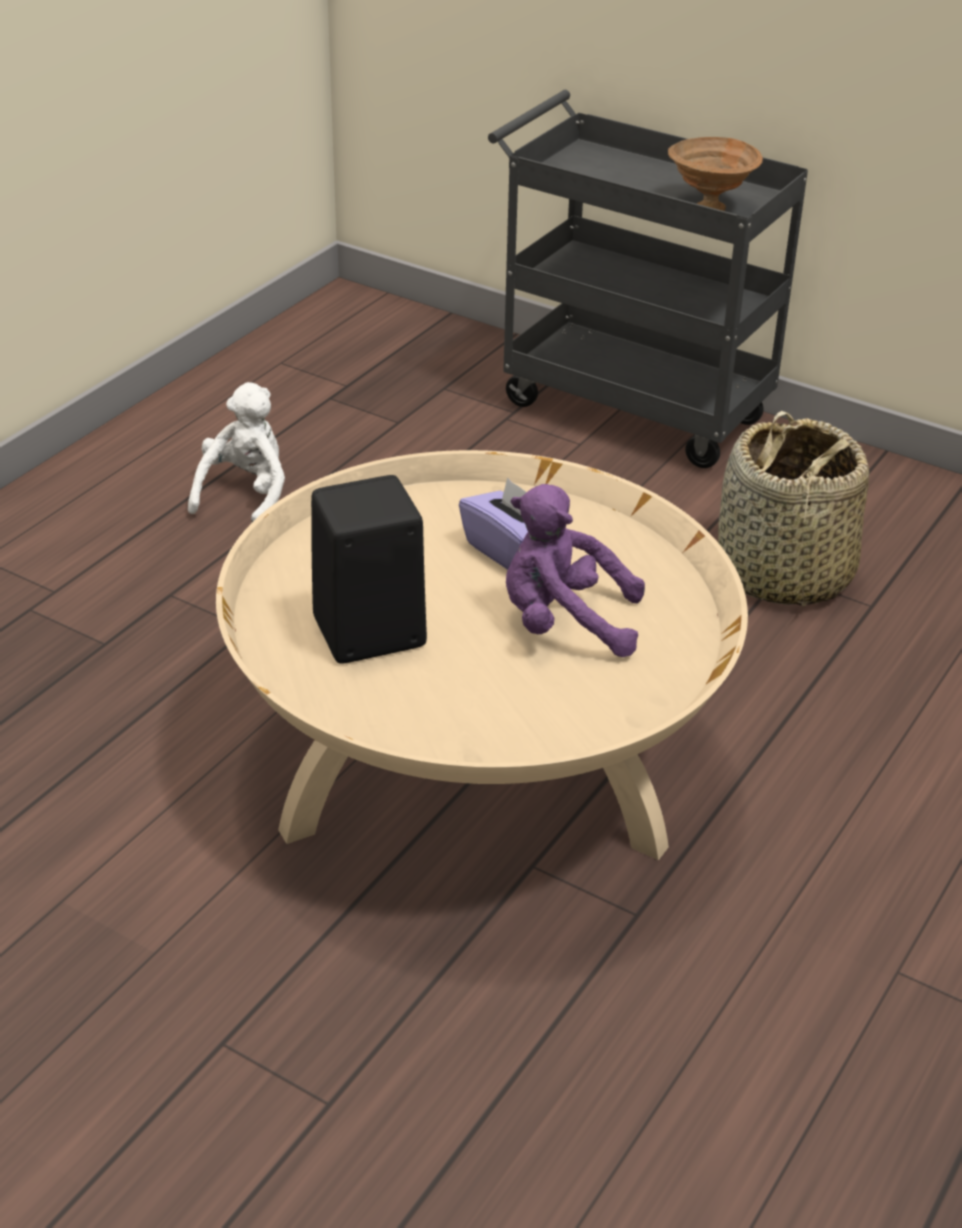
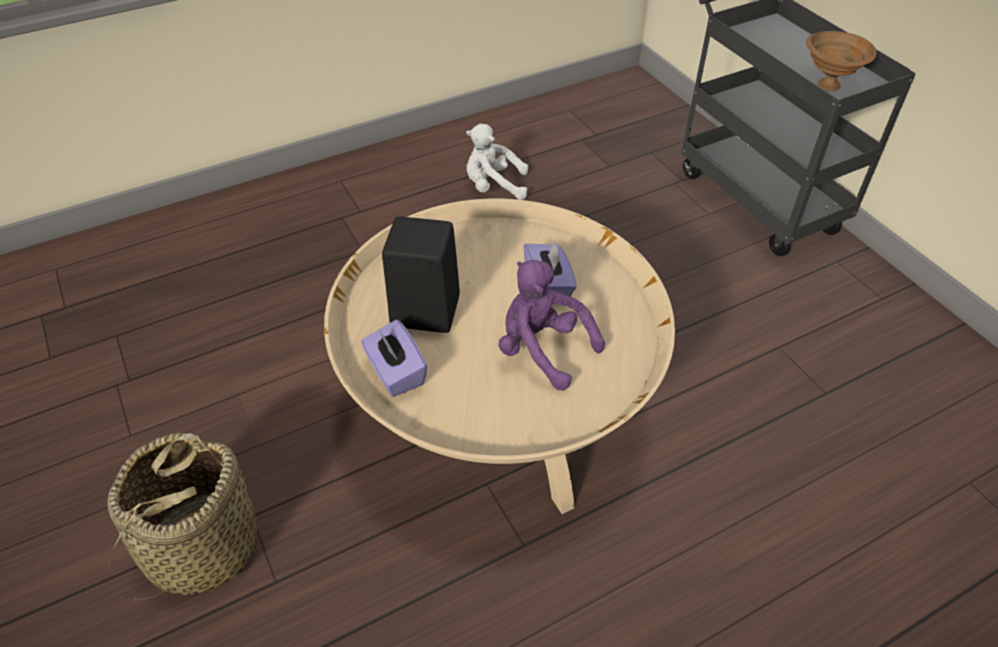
camera: 30 degrees right, 10 degrees up
white plush toy [188,382,285,522] -> white plush toy turned 135 degrees counterclockwise [466,124,529,200]
basket [718,411,869,606] -> basket moved to [107,433,257,601]
none -> purple tissue box [361,320,427,397]

